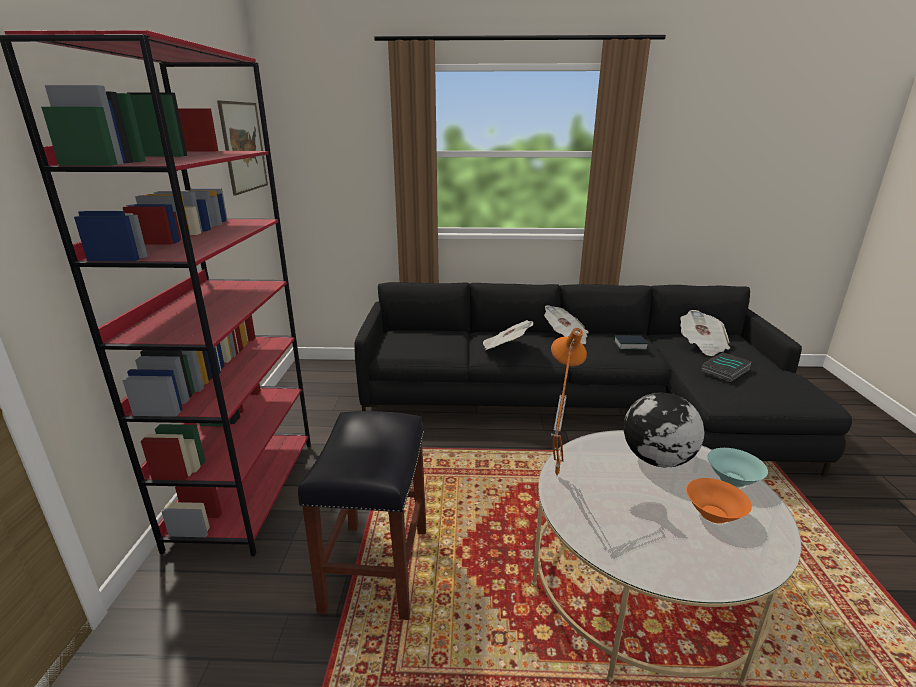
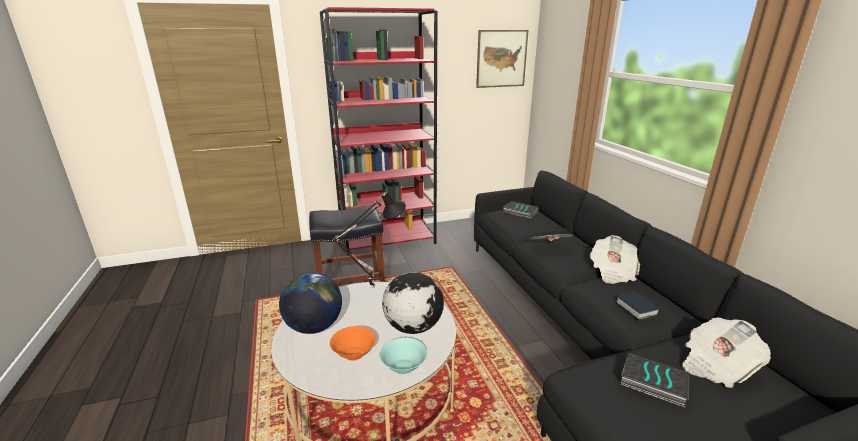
camera: 70 degrees right, 0 degrees up
orange table lamp [551,328,587,479] -> black table lamp [333,192,406,287]
none -> globe [279,272,342,334]
none -> book [503,201,539,219]

